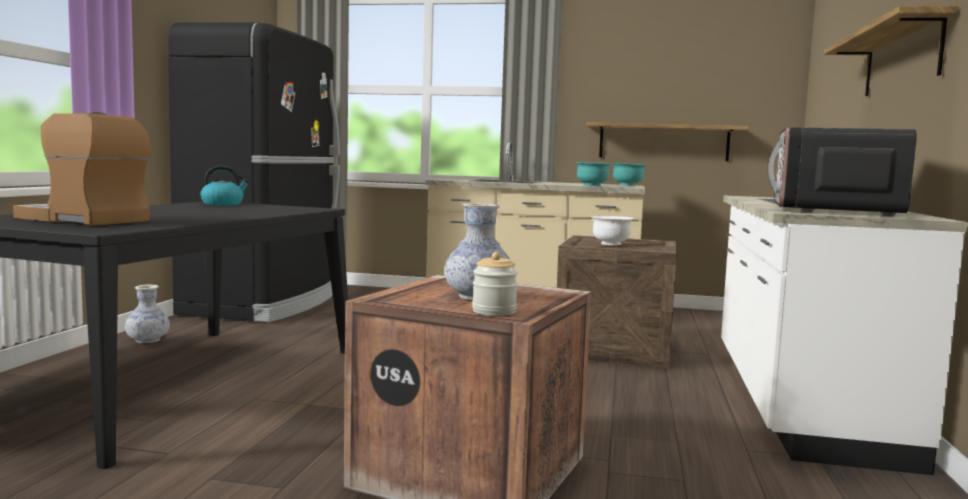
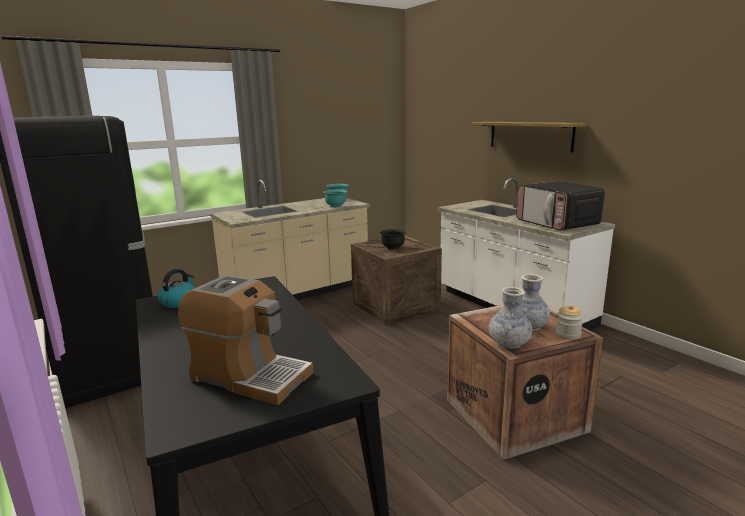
camera: 45 degrees left, 10 degrees up
coffee machine [13,112,151,226] -> coffee machine turned 135 degrees counterclockwise [178,275,313,405]
vase [125,285,170,343] -> vase moved to [489,287,532,348]
shelf [587,122,749,161] -> none
white bowl [591,216,634,245] -> black bowl [380,229,406,250]

